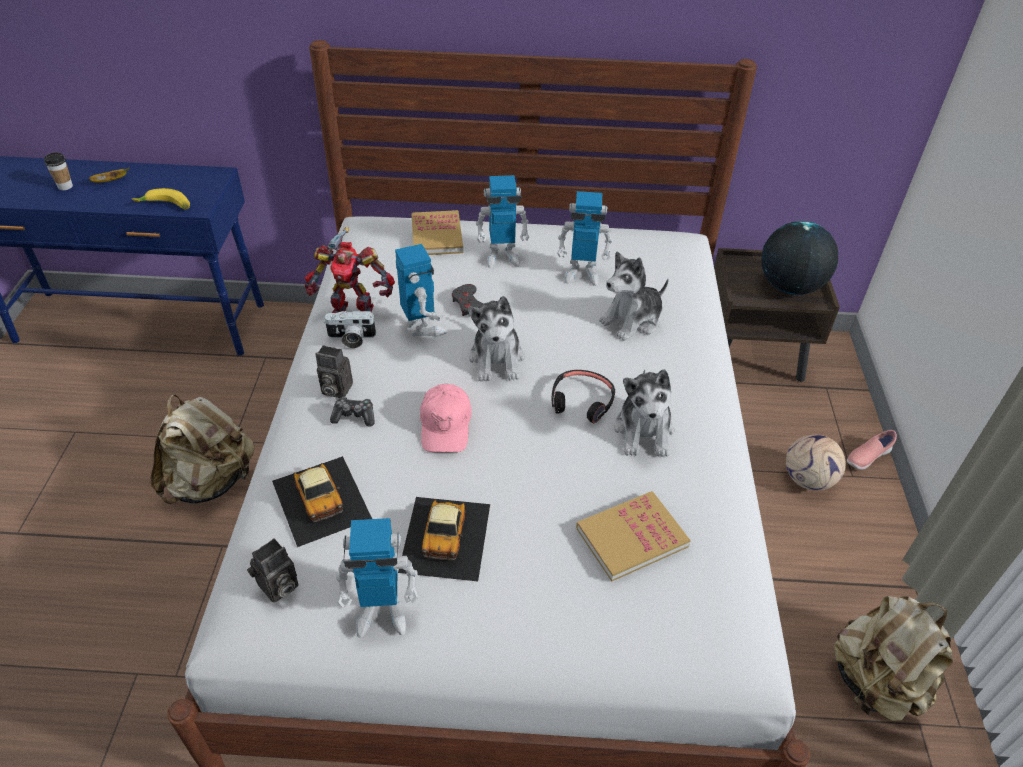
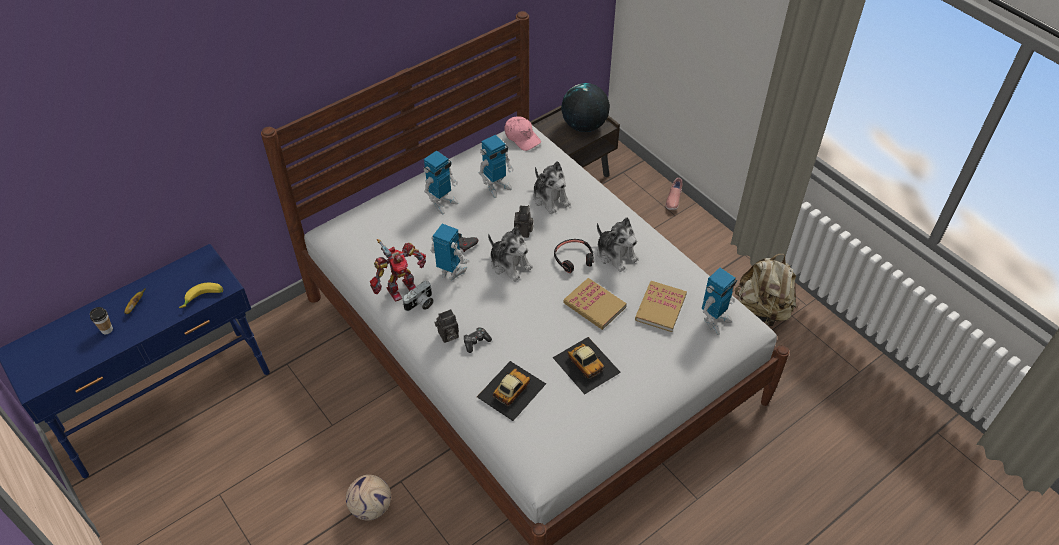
camera: 40 degrees left, 5 degrees up
beige backpack [151,394,255,504] -> none
camera [247,538,299,603] -> camera moved to [514,205,534,238]
toy car [272,456,372,547] -> toy car turned 75 degrees counterclockwise [477,361,546,421]
toy robot [336,518,418,638] -> toy robot moved to [702,268,737,335]
book [411,210,463,255] -> book moved to [564,278,627,330]
pink cap [420,384,472,452] -> pink cap moved to [504,116,541,151]
plush toy [599,252,669,341] -> plush toy turned 45 degrees counterclockwise [533,161,571,214]
football [786,434,846,491] -> football moved to [346,475,391,521]

